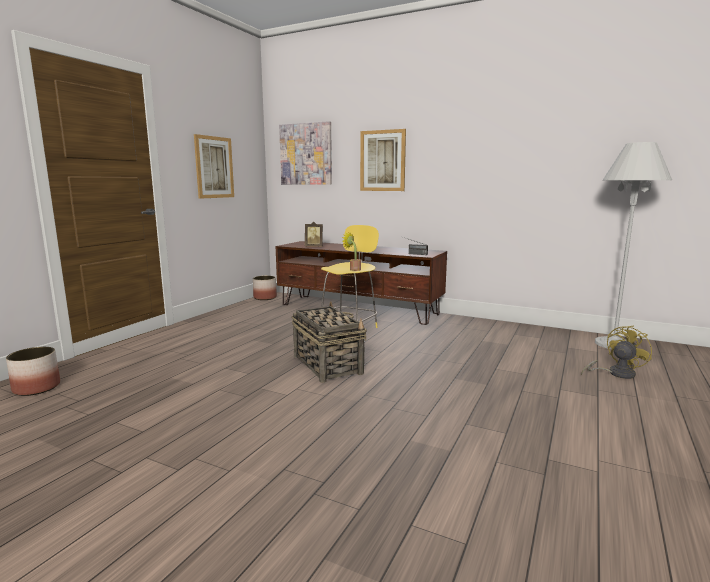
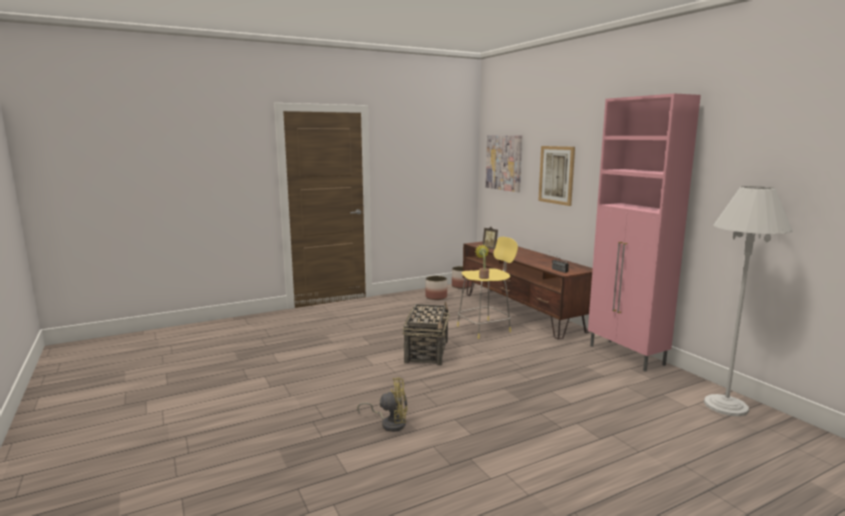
camera: 35 degrees right, 0 degrees up
planter [6,347,60,396] -> planter moved to [425,276,447,300]
picture [194,134,234,199] -> none
yellow fan [581,325,652,379] -> yellow fan moved to [357,378,408,432]
none -> pink cabinet [588,93,701,371]

